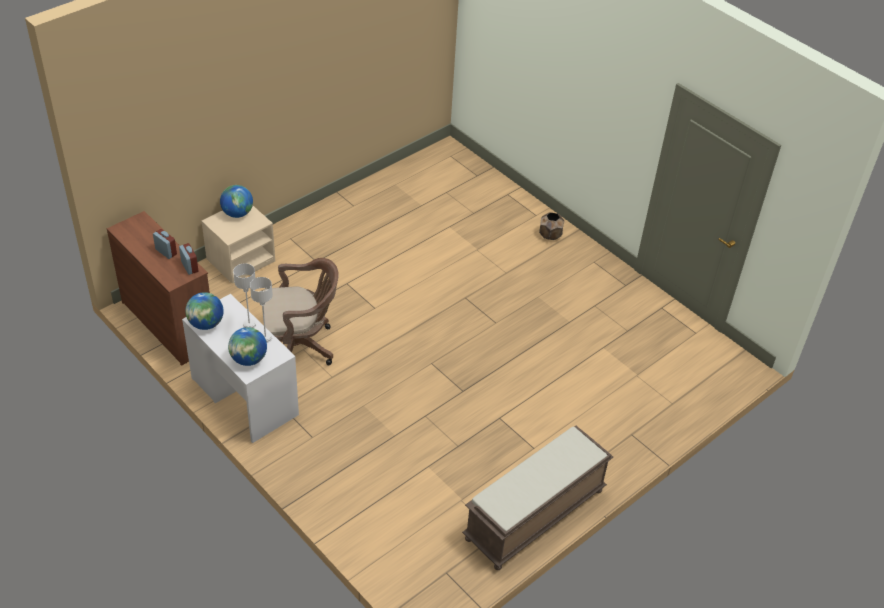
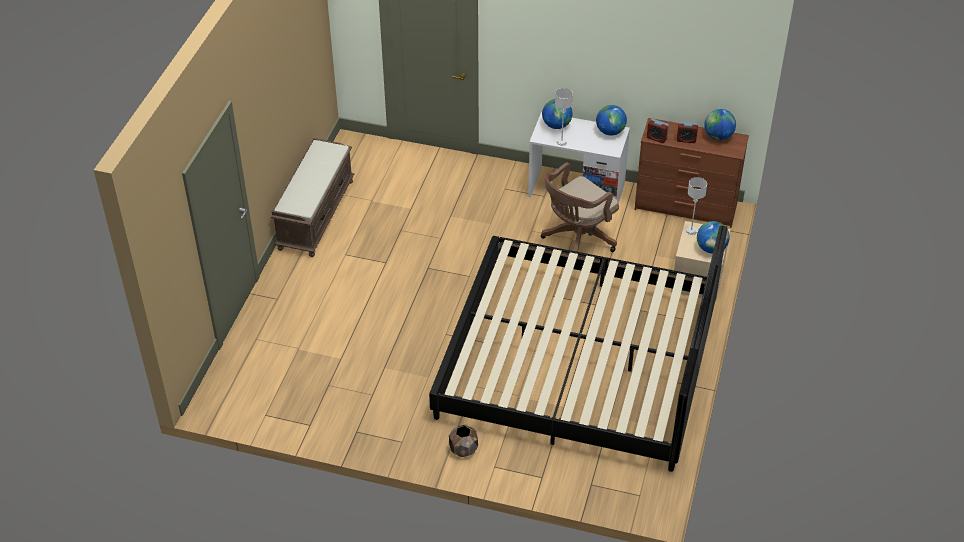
camera: 150 degrees right, 0 degrees up
grey table lamp [233,263,256,328] -> grey table lamp moved to [686,177,707,235]
none -> bed [429,226,727,472]
none -> globe [704,109,736,140]

